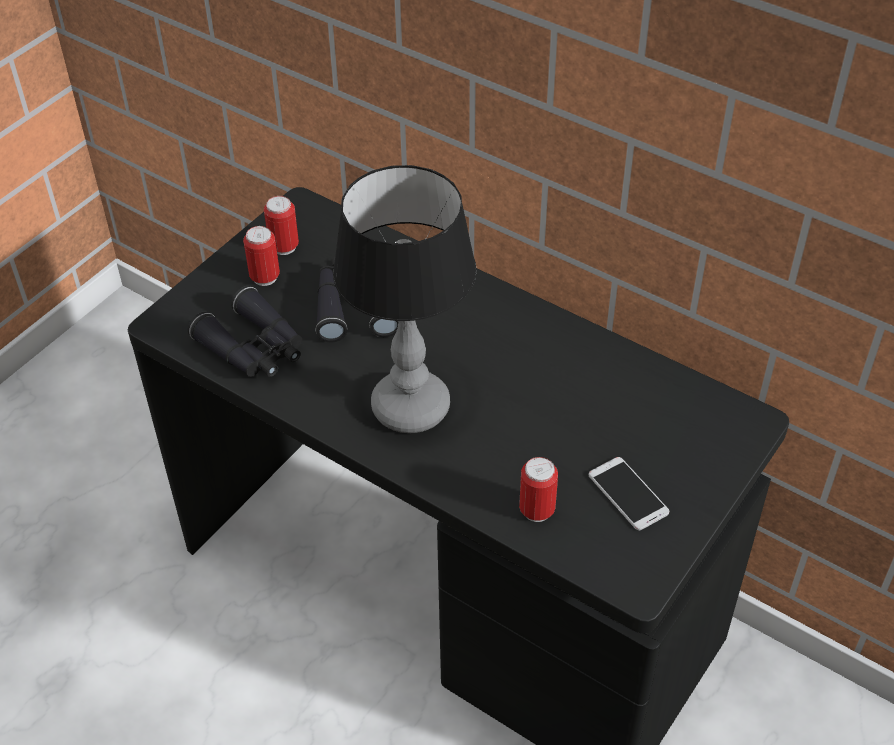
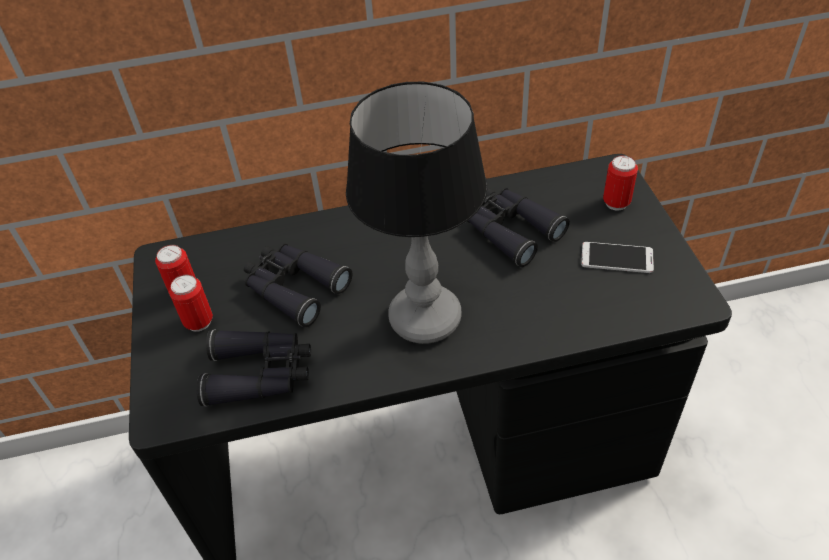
camera: 45 degrees left, 0 degrees up
can [519,457,558,522] -> can moved to [603,155,638,211]
none -> black binoculars [467,188,570,267]

